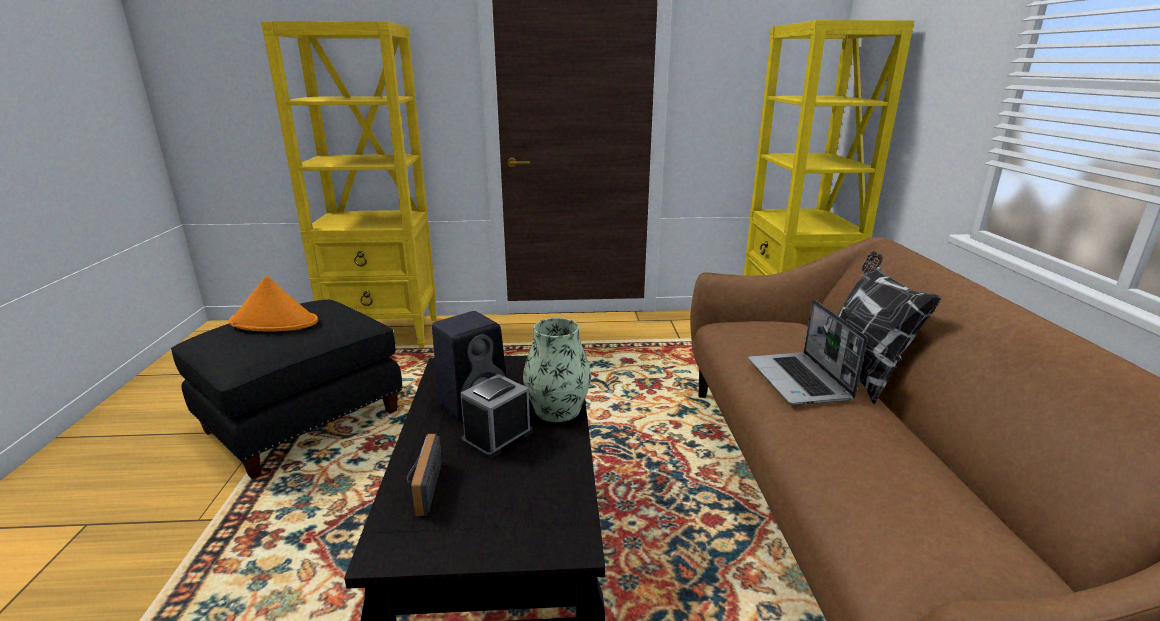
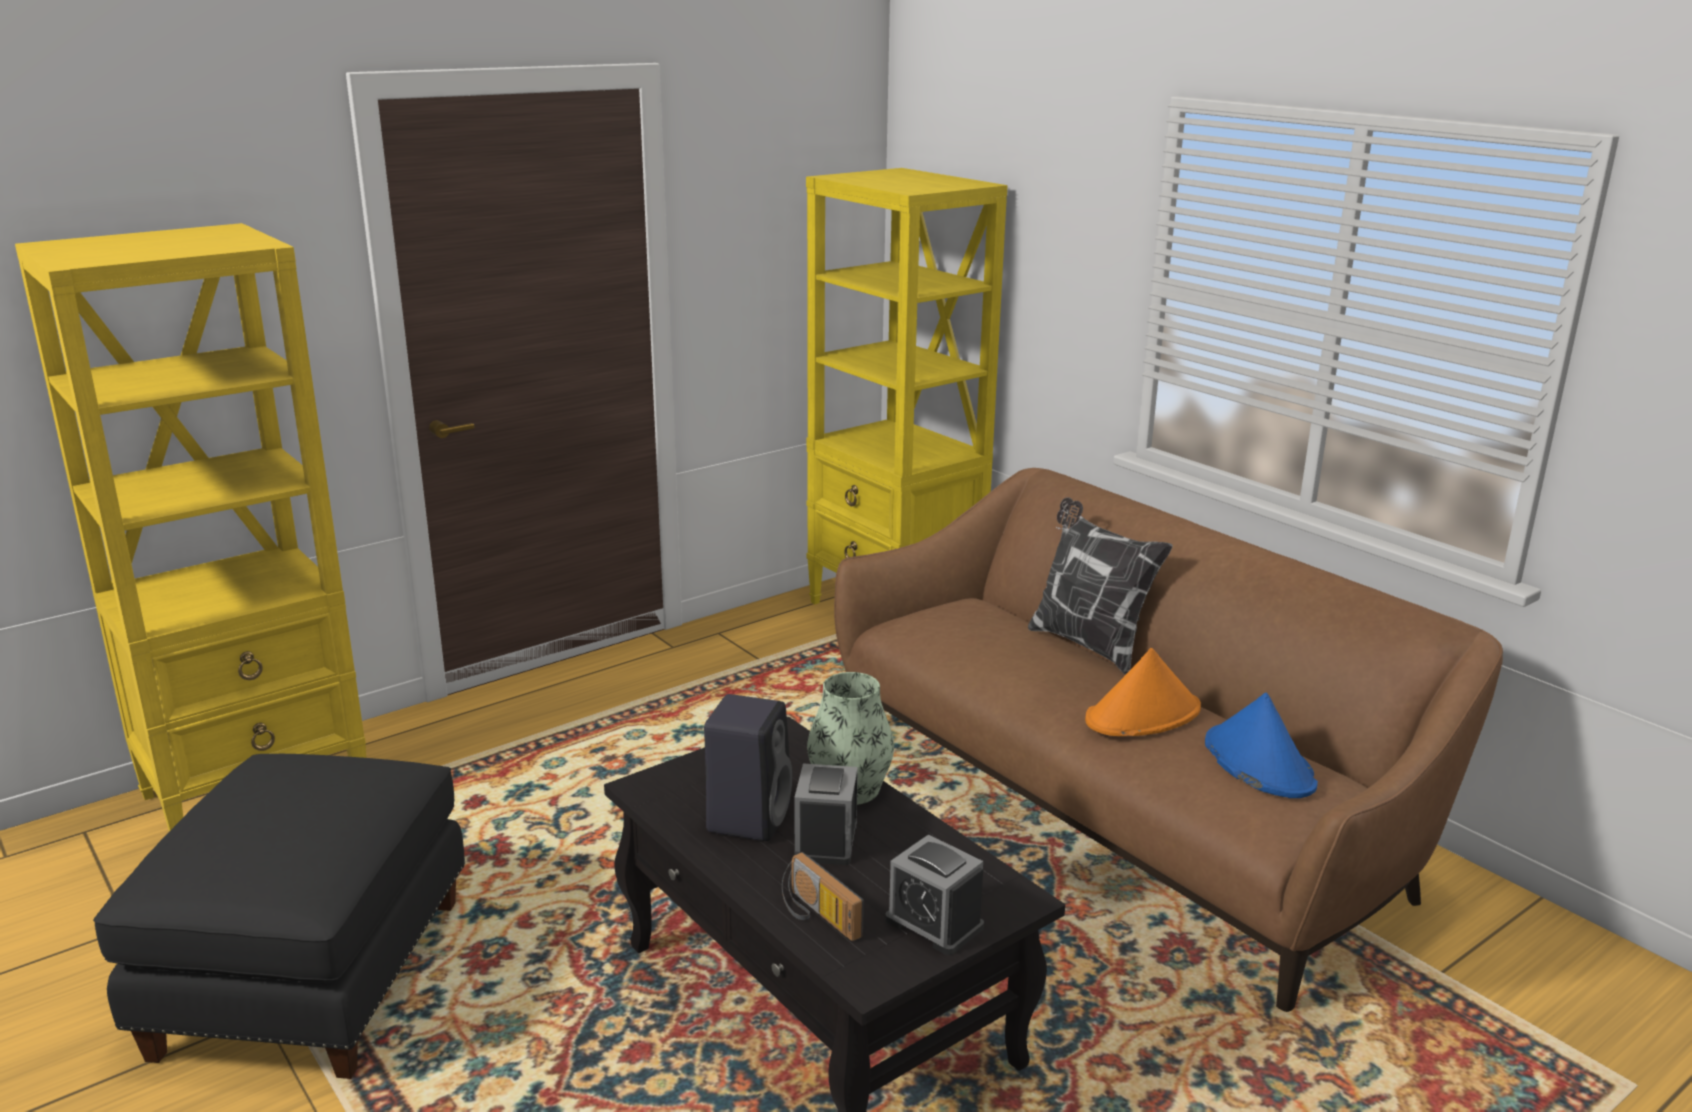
camera: 35 degrees left, 0 degrees up
orange hat [229,276,318,332] -> orange hat moved to [1085,648,1201,736]
laptop [748,300,867,405] -> none
none -> alarm clock [885,834,984,955]
none -> blue hat [1205,693,1318,798]

